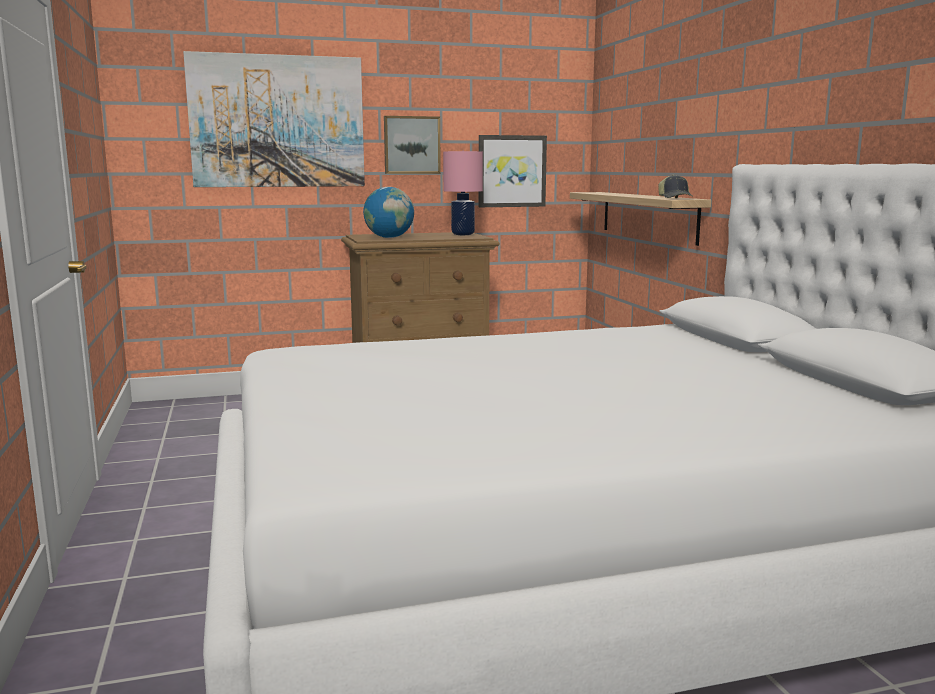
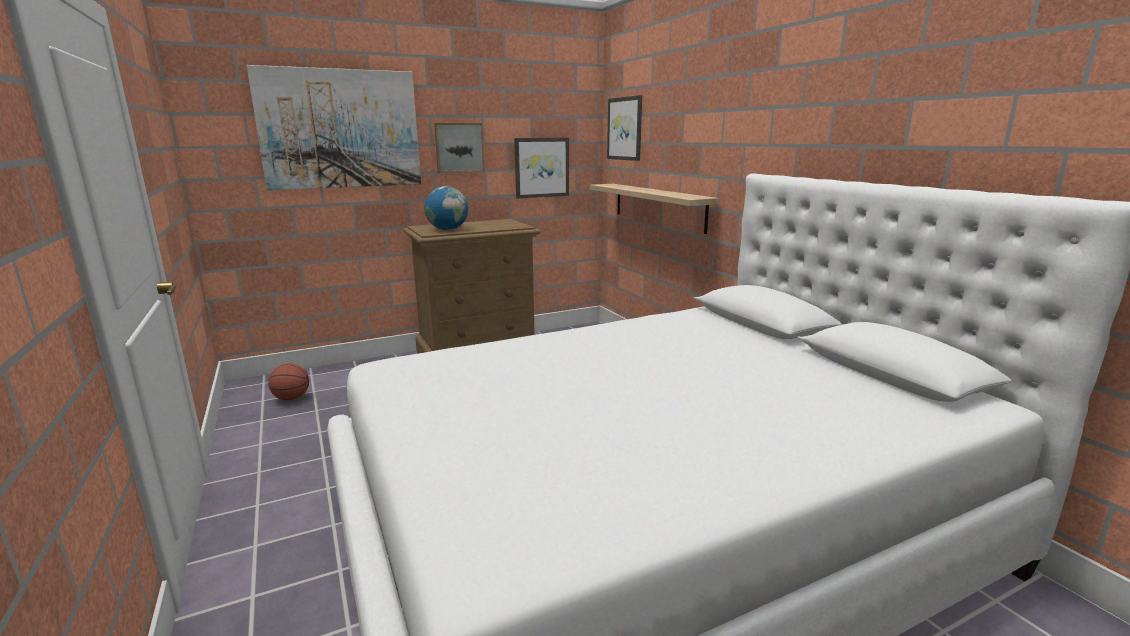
camera: 10 degrees left, 5 degrees up
pink table lamp [443,150,483,235] -> none
cap [658,175,692,198] -> none
none -> basketball [268,363,309,401]
none -> picture [607,95,642,161]

